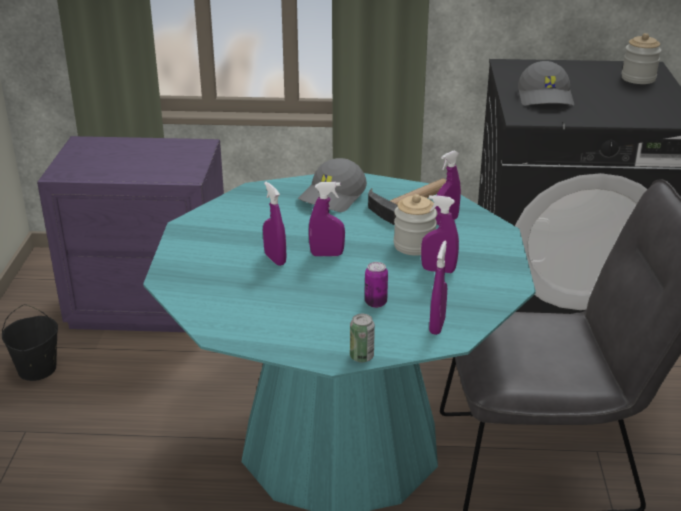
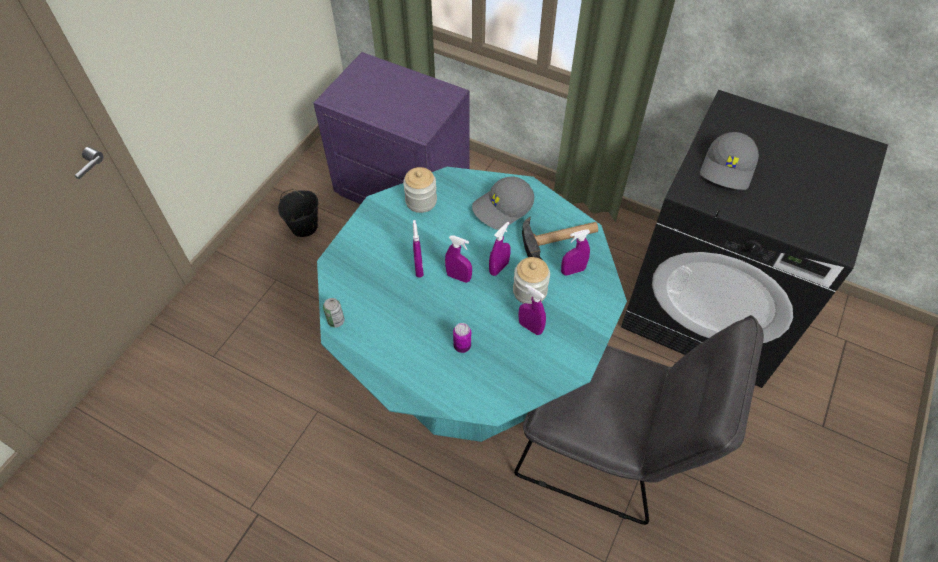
camera: 25 degrees right, 25 degrees up
can [350,314,375,362] -> can moved to [323,298,345,328]
purple spray bottle [429,241,447,335] -> purple spray bottle moved to [489,222,511,276]
jar [621,33,662,84] -> jar moved to [403,167,437,213]

